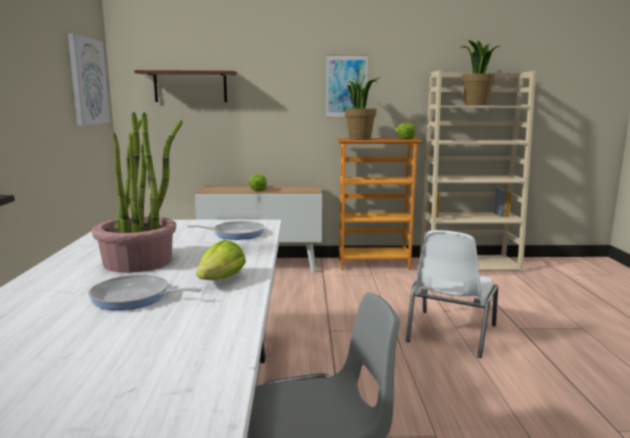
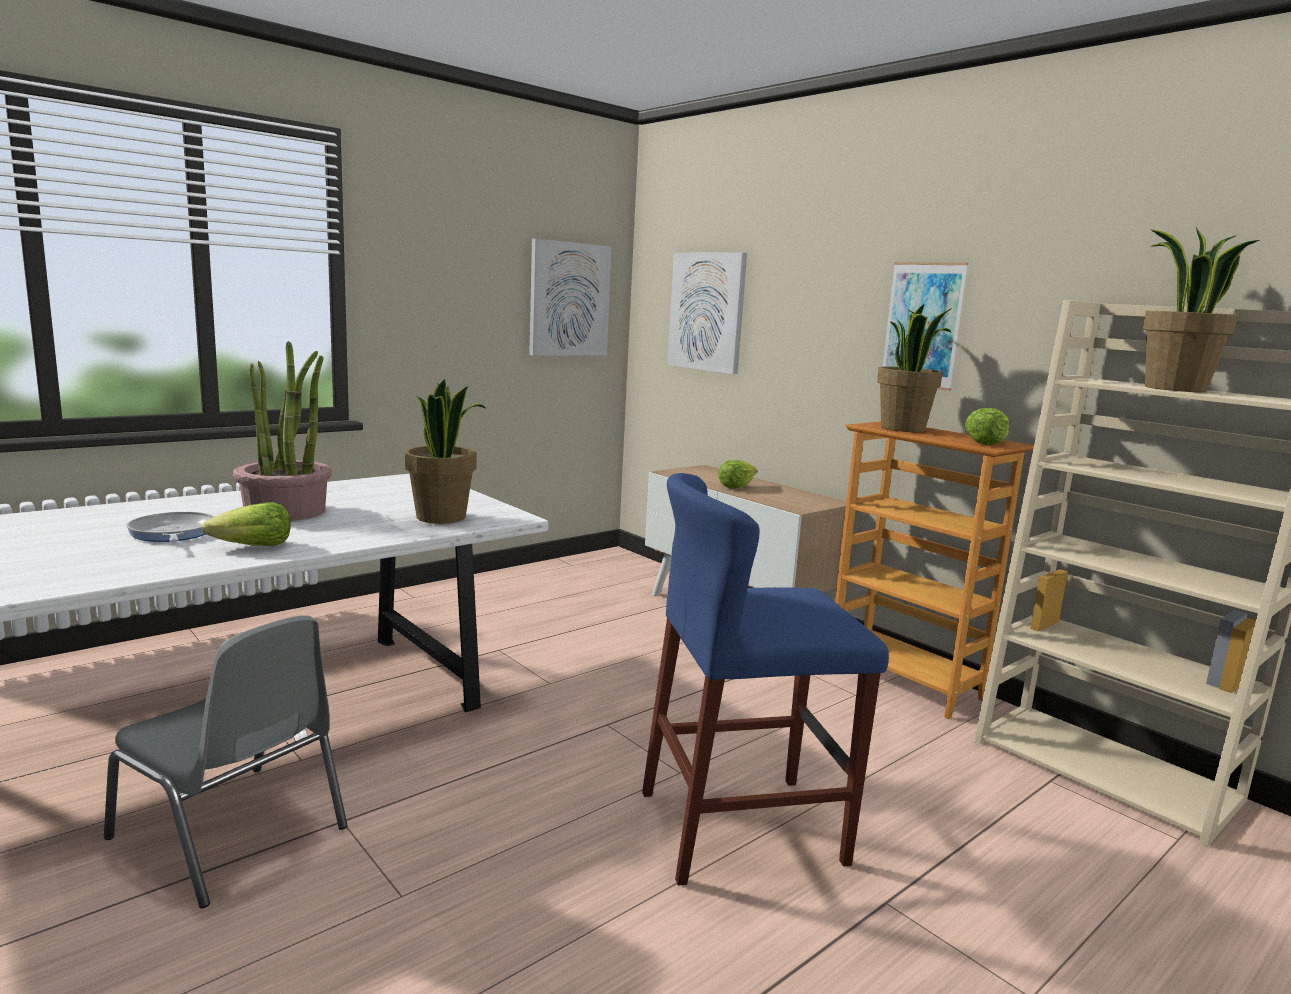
camera: 50 degrees right, 0 degrees up
shelf [134,70,237,102] -> picture [667,252,747,374]
frying pan [187,221,265,240] -> potted plant [405,379,487,524]
white chair [406,230,498,358] -> blue stool [642,473,889,886]

